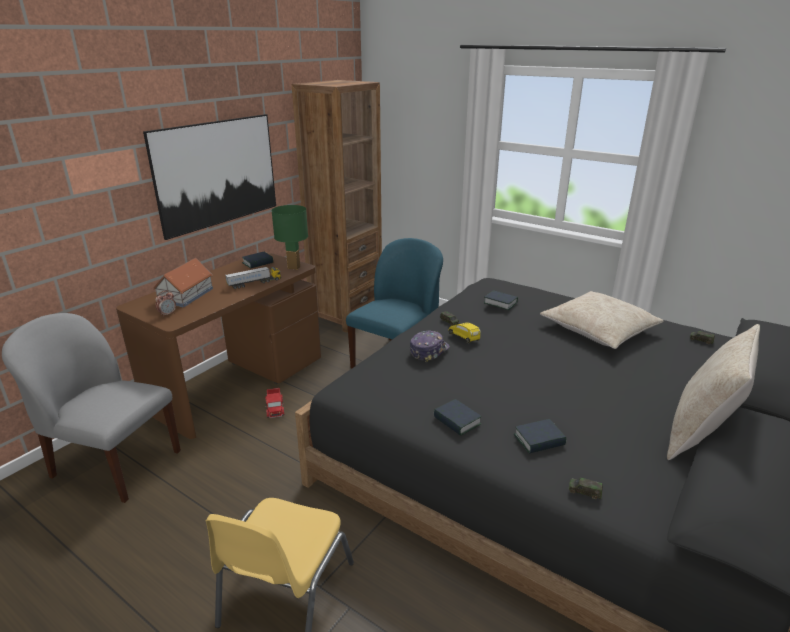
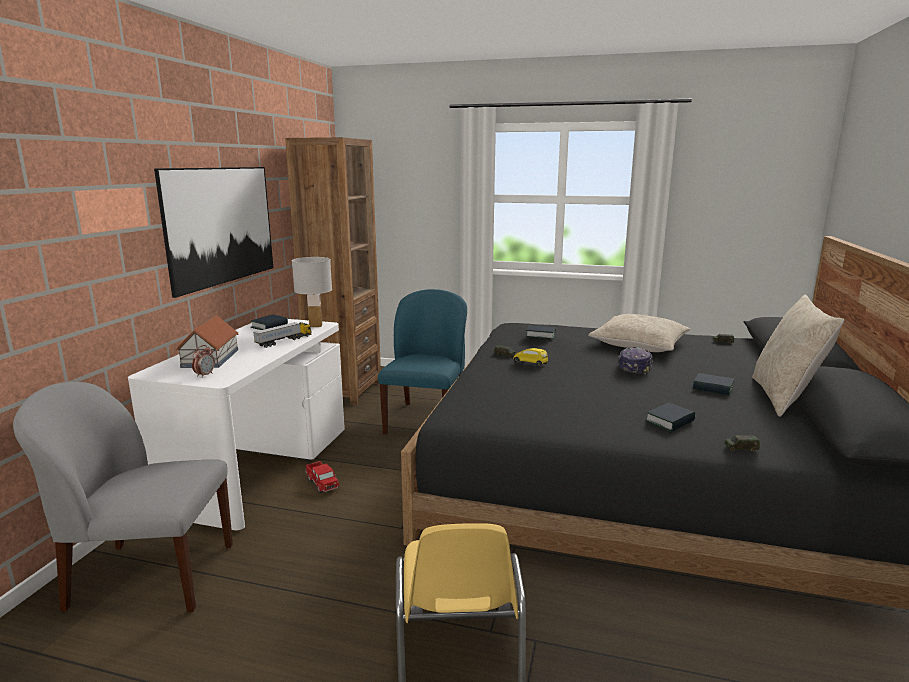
camera: 20 degrees left, 10 degrees down
brown desk [116,252,321,439] -> white desk [128,319,345,530]
green table lamp [271,205,308,270] -> white table lamp [292,257,332,327]
cap [410,330,450,363] -> cap moved to [618,347,653,375]
book [434,399,482,436] -> book moved to [693,373,734,395]

